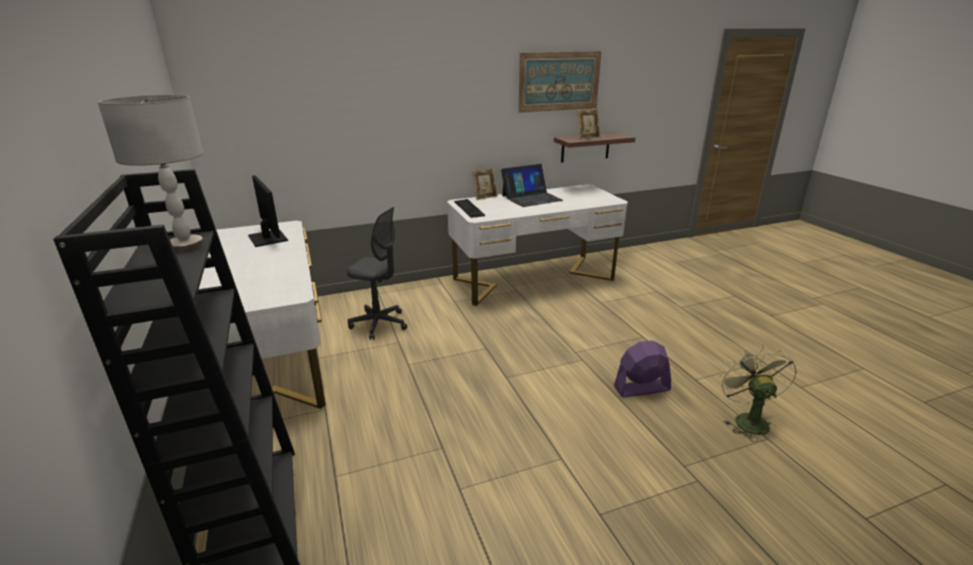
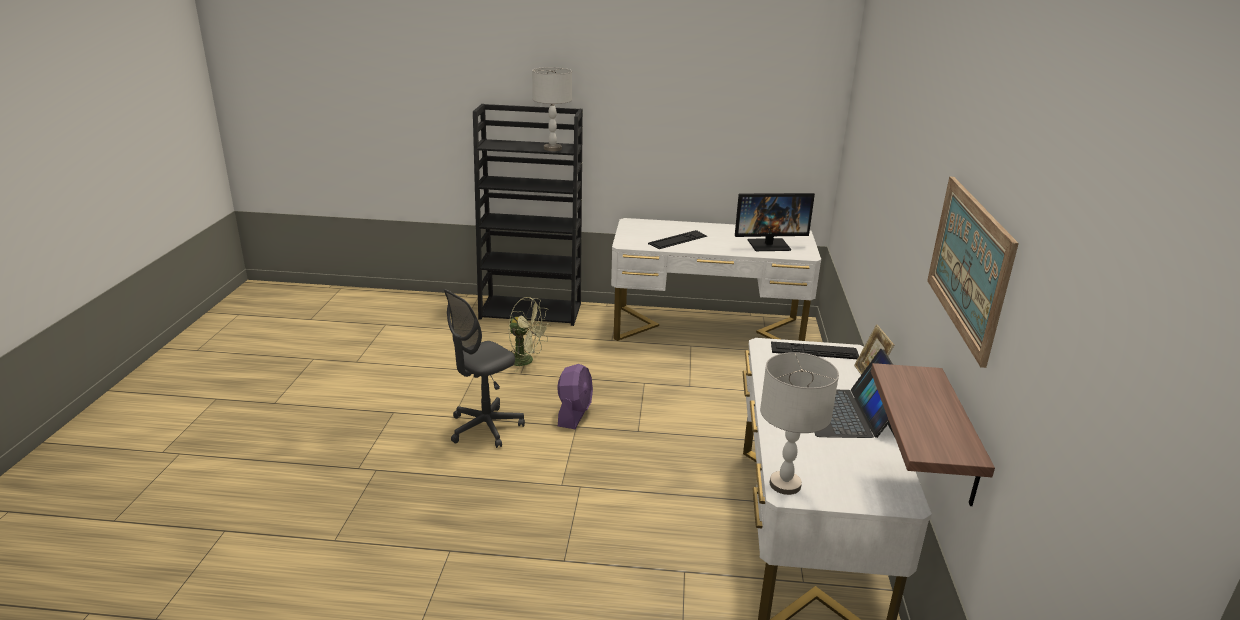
camera: 115 degrees right, 0 degrees up
grey office chair [347,207,407,340] -> grey office chair moved to [443,289,525,448]
picture frame [577,109,601,140] -> none
purple fan [614,340,671,397] -> purple fan moved to [557,364,593,429]
green fan [718,345,797,442] -> green fan moved to [508,297,551,372]
none -> keyboard [648,230,707,249]
none -> grey table lamp [760,352,839,495]

